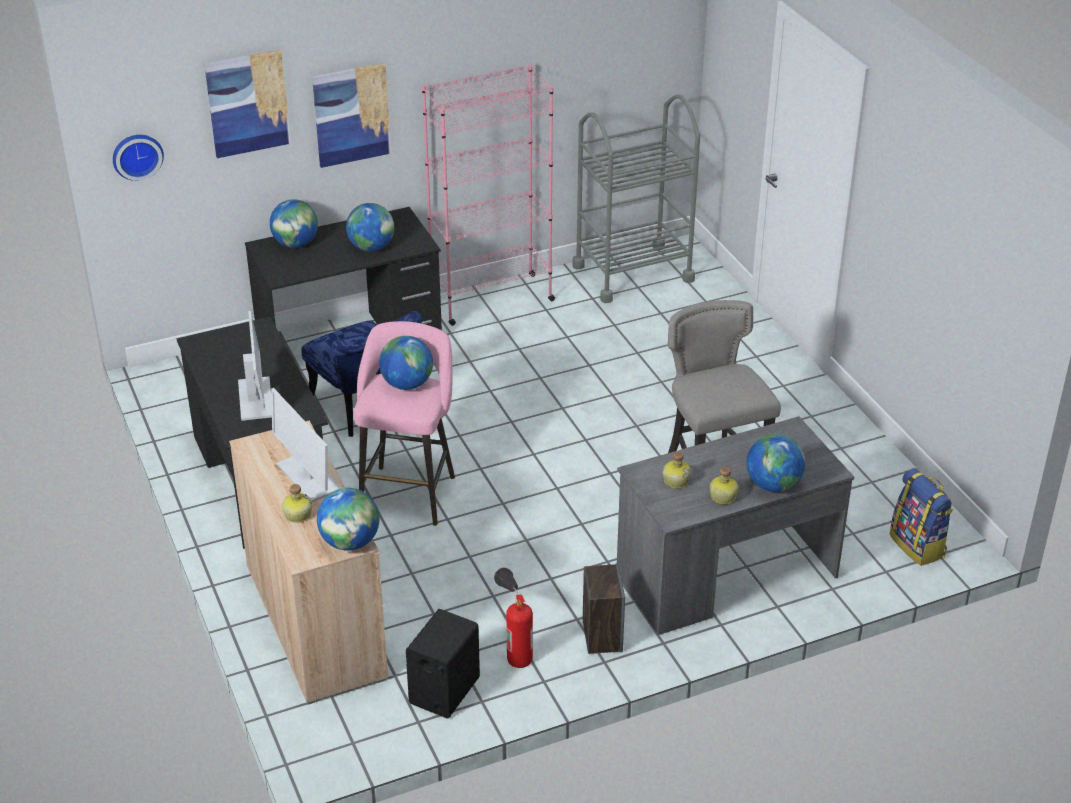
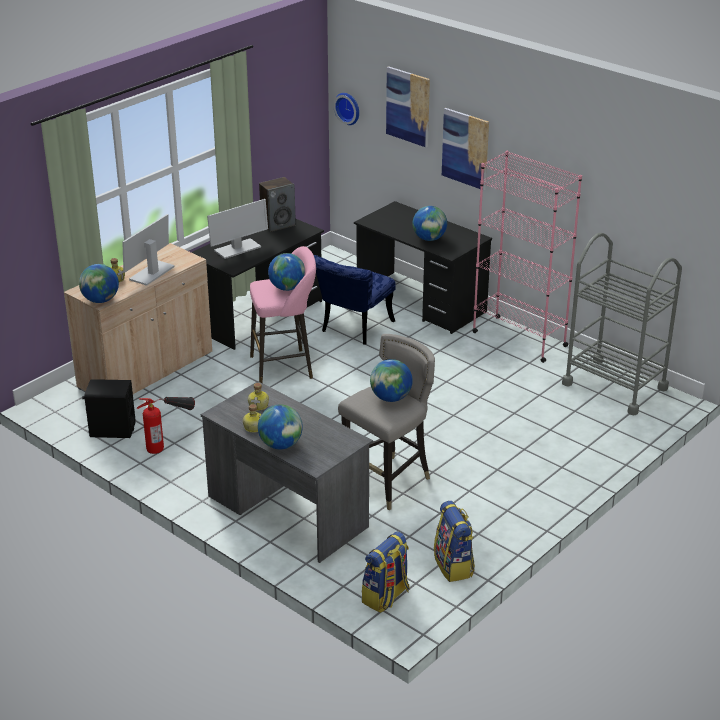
camera: 65 degrees right, 5 degrees down
globe [270,199,318,248] -> globe moved to [370,359,413,402]
speaker [583,564,625,654] -> speaker moved to [259,177,296,232]
none -> backpack [434,501,475,582]

